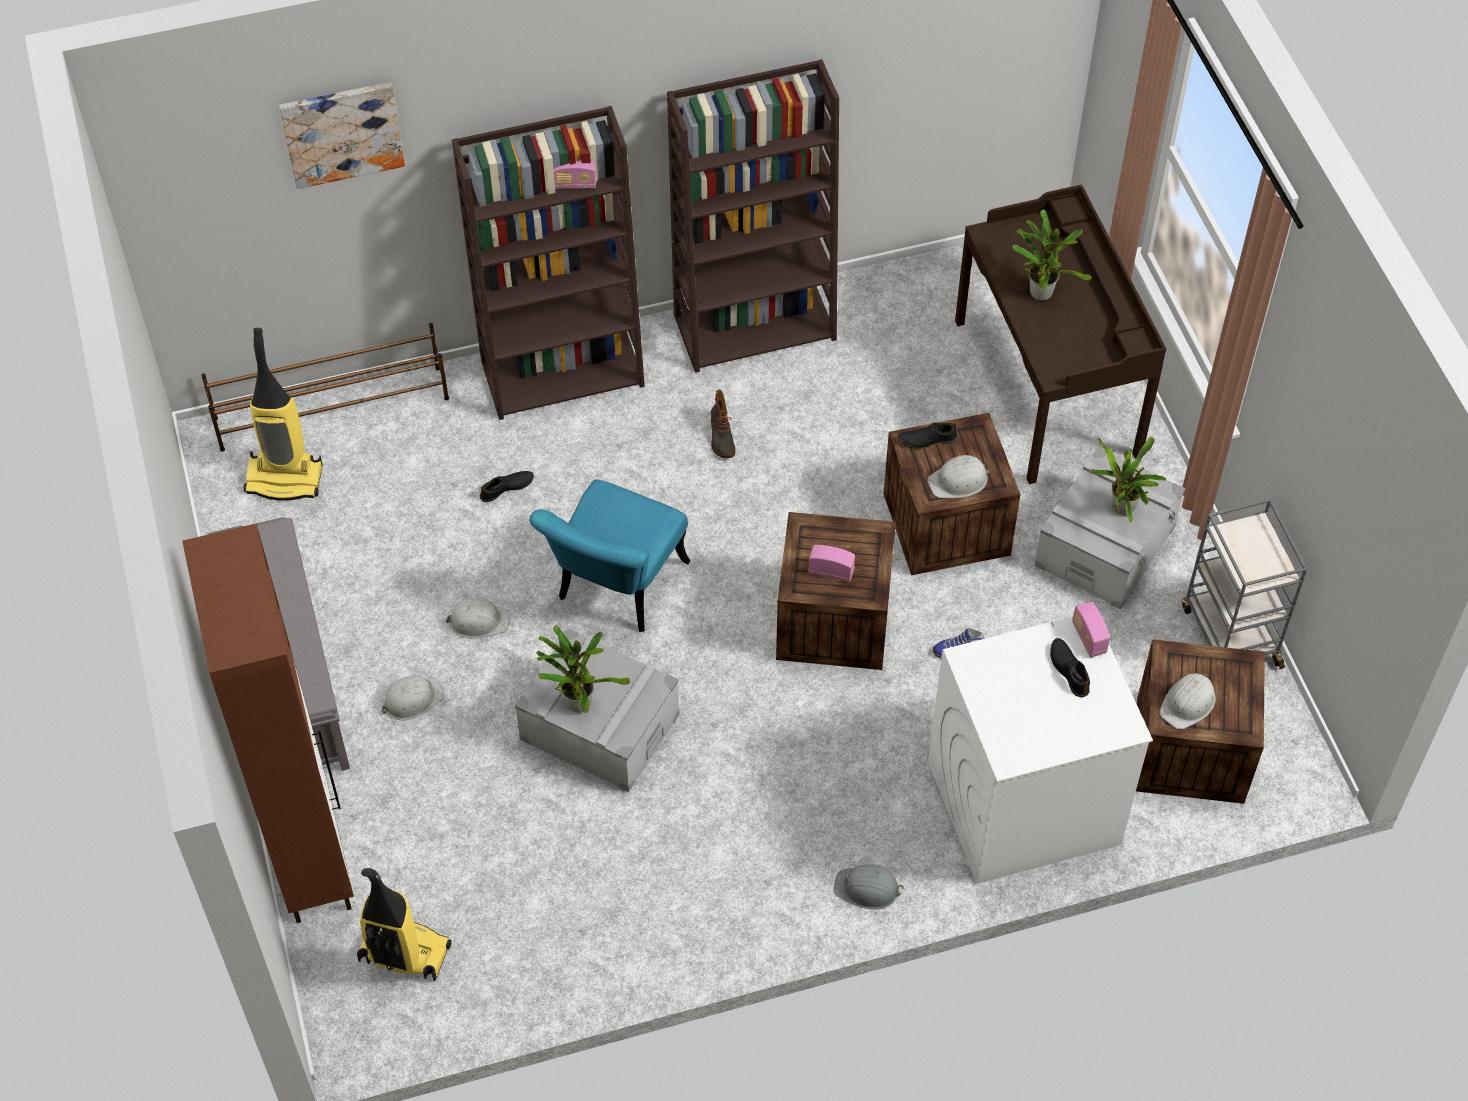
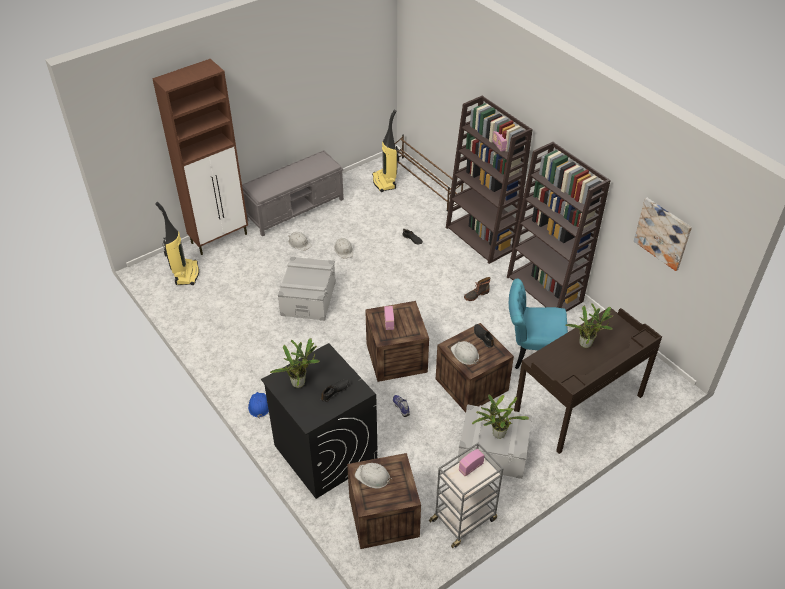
camera: 70 degrees right, 10 degrees down
picture [279,82,405,189] -> picture moved to [634,198,692,271]
turquoise chair [529,479,690,632] -> turquoise chair moved to [509,279,568,369]
potted plant [536,625,630,713] -> potted plant moved to [270,338,320,388]
grey hard hat [834,864,904,910] -> blue hard hat [248,392,269,419]
white washing machine [928,616,1153,884] -> black washing machine [261,343,378,499]
radio [1072,602,1110,657] -> radio moved to [459,449,485,476]

